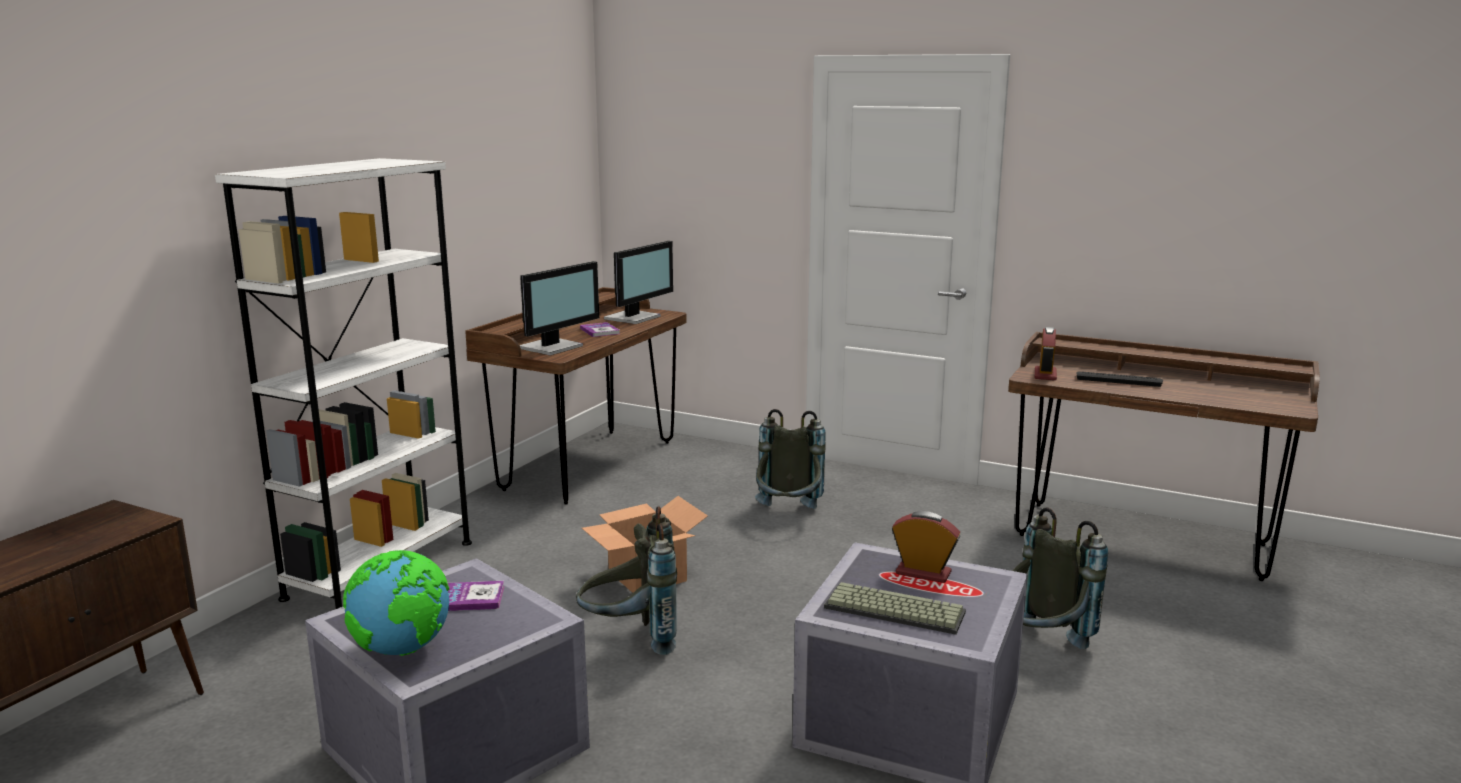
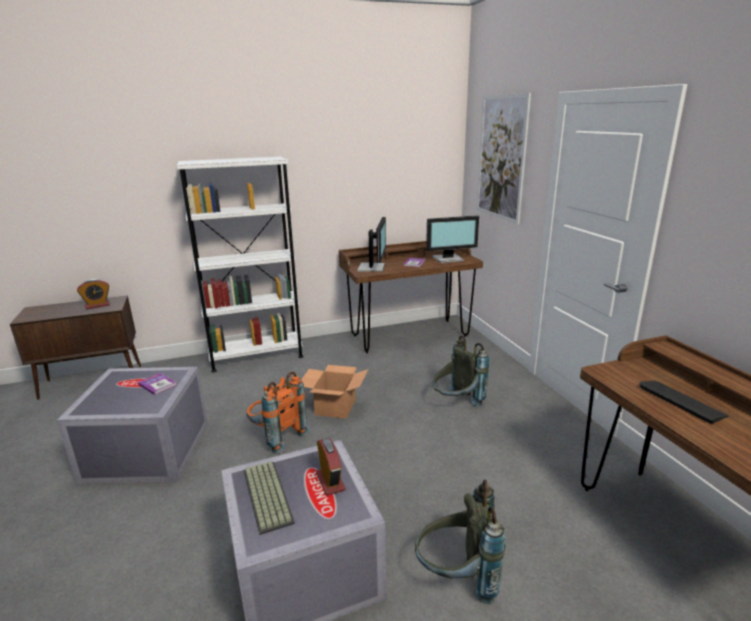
camera: 45 degrees right, 5 degrees up
globe [343,550,449,656] -> none
monitor [520,261,599,355] -> monitor turned 75 degrees counterclockwise [357,217,386,272]
grey backpack [576,506,677,655] -> orange backpack [246,372,309,454]
alarm clock [1035,327,1057,380] -> alarm clock moved to [77,279,110,310]
none -> picture [477,93,531,224]

